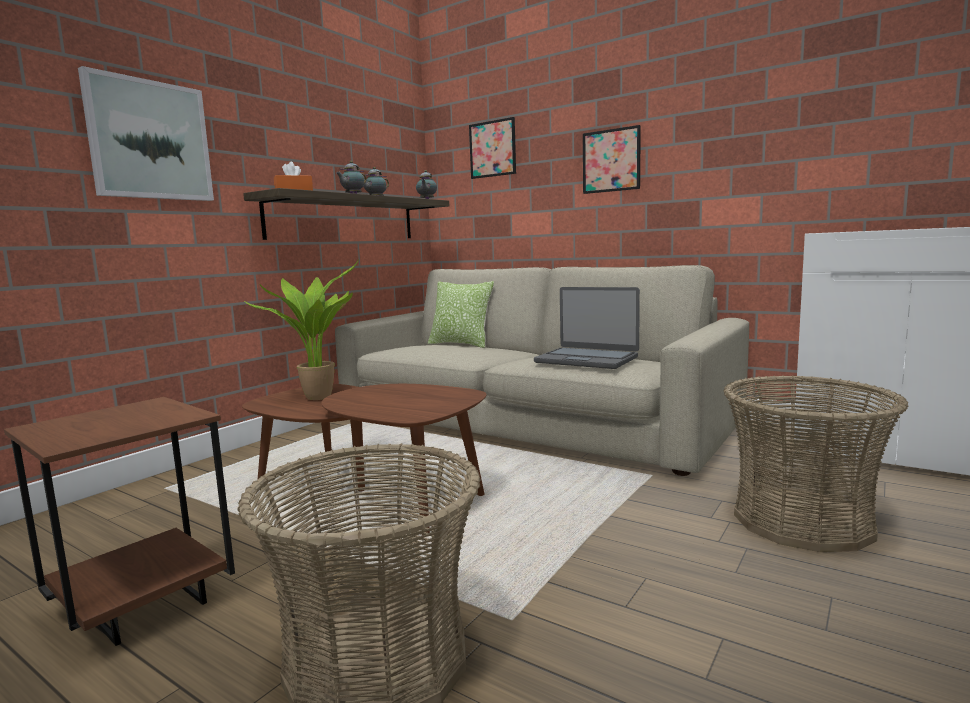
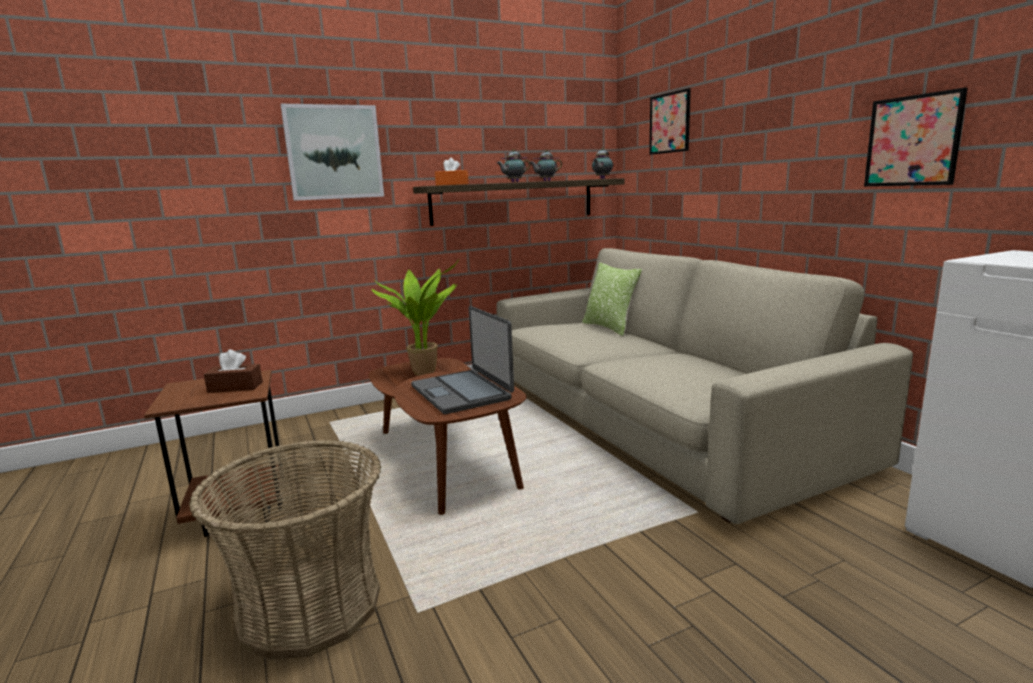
camera: 30 degrees right, 5 degrees up
laptop [534,287,640,369] -> laptop moved to [411,306,514,414]
picture [583,125,641,194] -> picture moved to [864,88,967,186]
basket [723,375,909,552] -> none
none -> brown tissue box [204,349,263,393]

